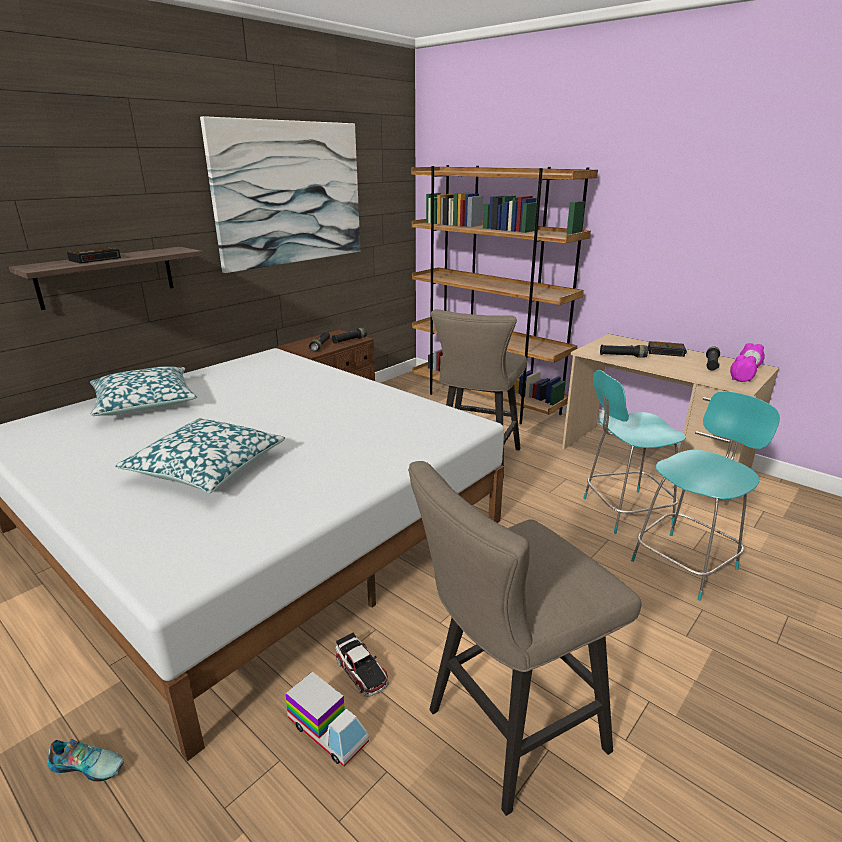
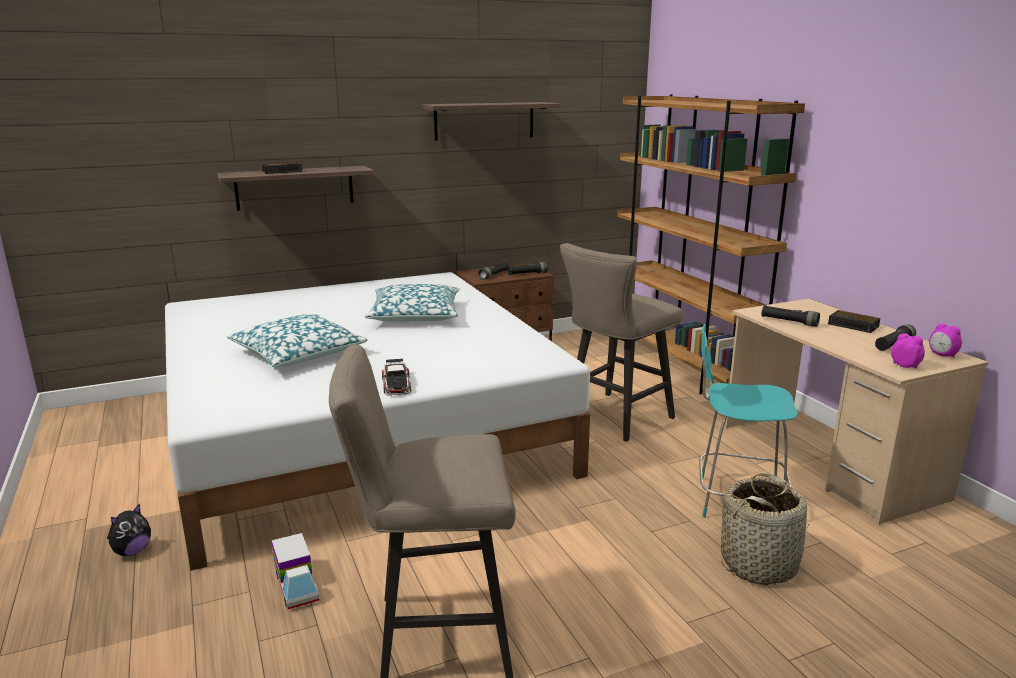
camera: 25 degrees right, 5 degrees down
shoe [48,739,124,782] -> plush toy [107,504,151,556]
pillow [90,366,197,416] -> pillow moved to [364,284,460,322]
picture [200,116,360,273] -> shelf [421,102,561,141]
toy car [335,632,389,697] -> toy car moved to [382,359,411,396]
turquoise chair [631,391,780,601] -> basket [721,473,810,585]

